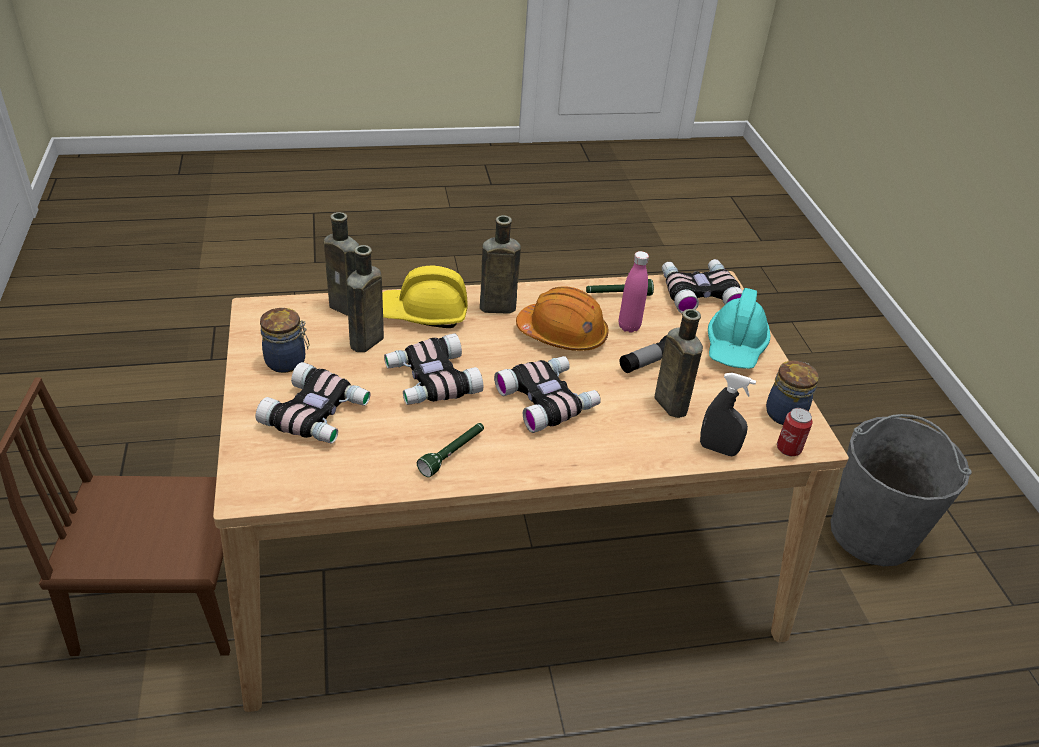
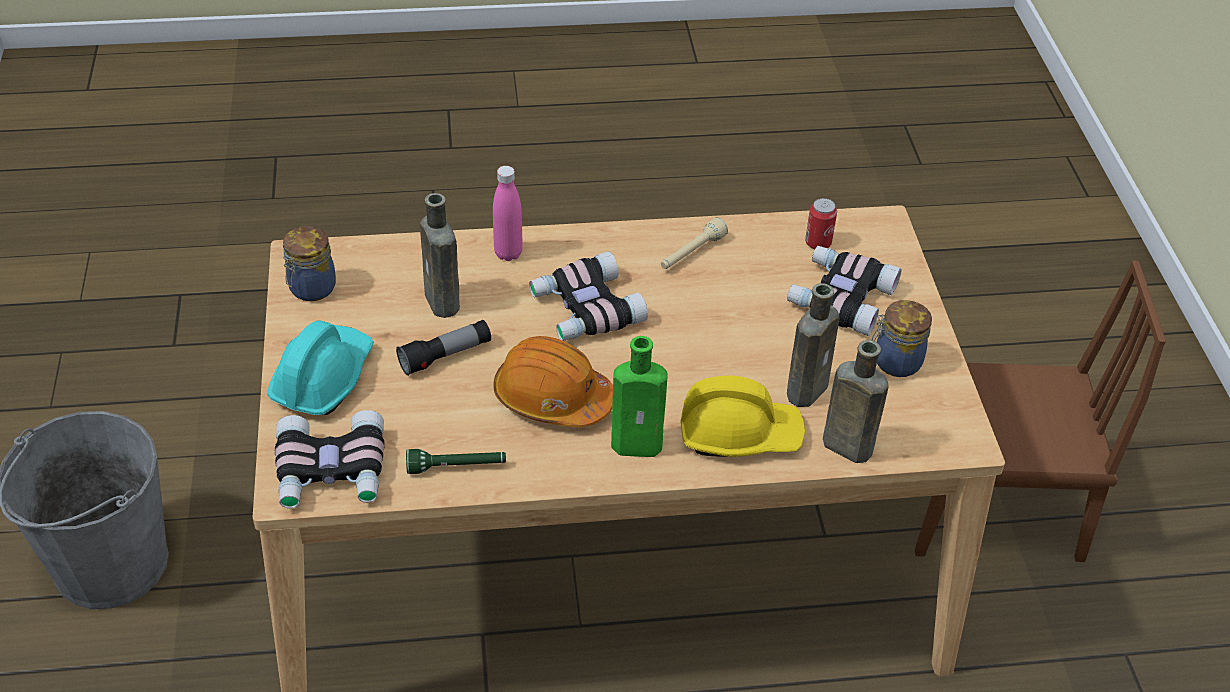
camera: 175 degrees left, 5 degrees up
binoculars [384,333,483,405] -> none
green flashlight [417,423,484,477] -> beige flashlight [661,217,728,269]
brown bottle [480,215,521,314] -> green bottle [611,336,667,457]
pink bottle [619,251,649,333] -> pink bottle moved to [493,166,523,261]
grey spray bottle [700,373,756,456] -> none
can [777,408,813,456] -> can moved to [805,198,837,250]

